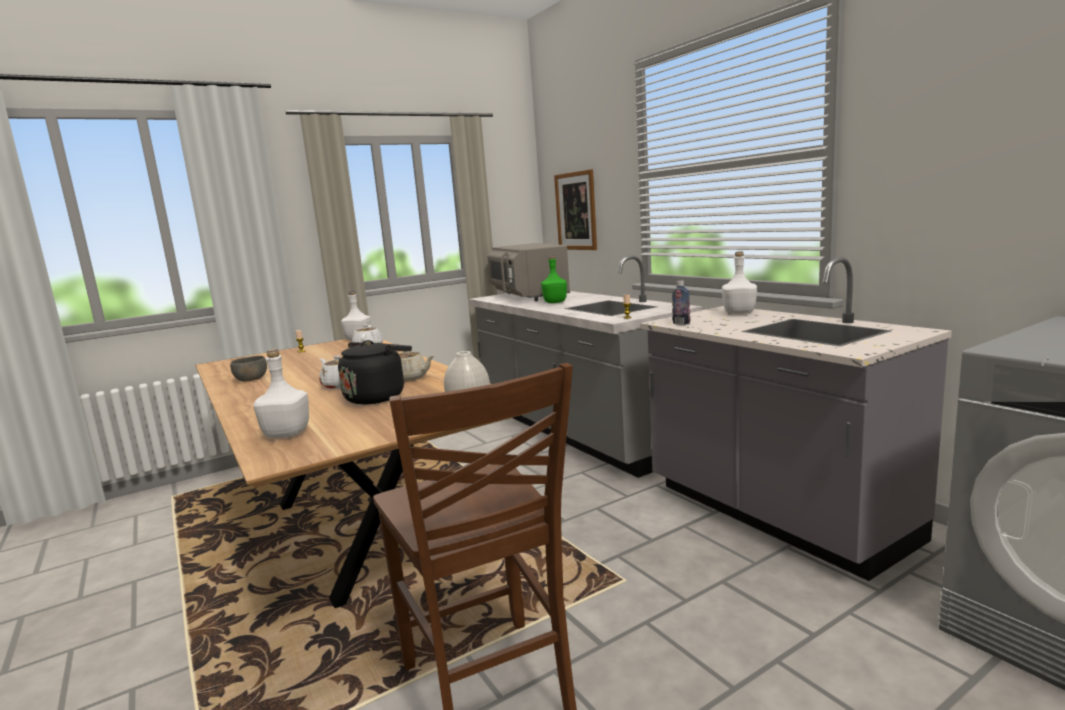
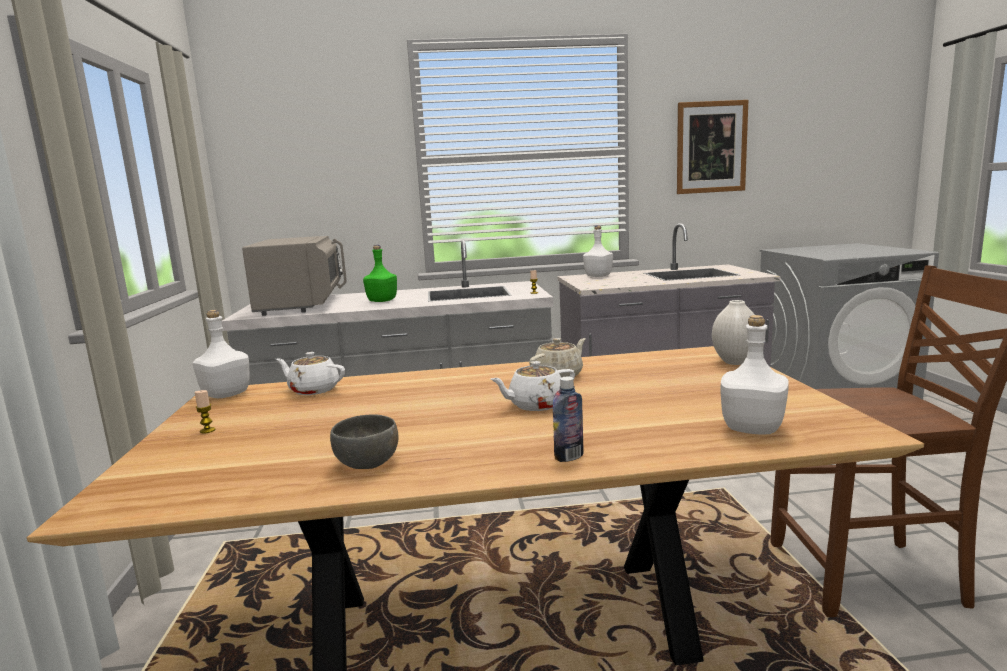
camera: 65 degrees left, 0 degrees up
black kettle [338,340,412,405] -> none
grey microwave [487,243,570,301] -> grey microwave turned 105 degrees counterclockwise [242,236,347,316]
picture [554,169,597,250] -> picture moved to [677,100,748,194]
bottle [672,281,690,325] -> bottle moved to [553,376,583,462]

